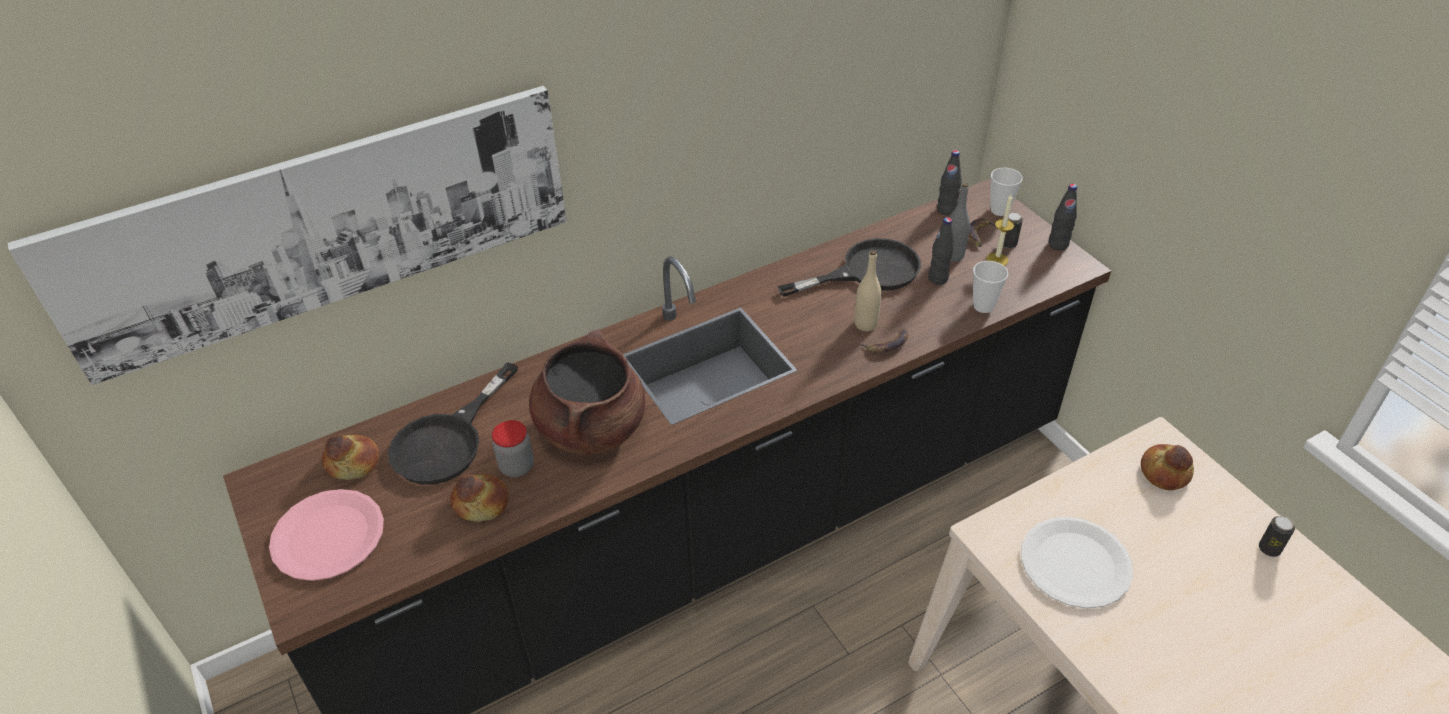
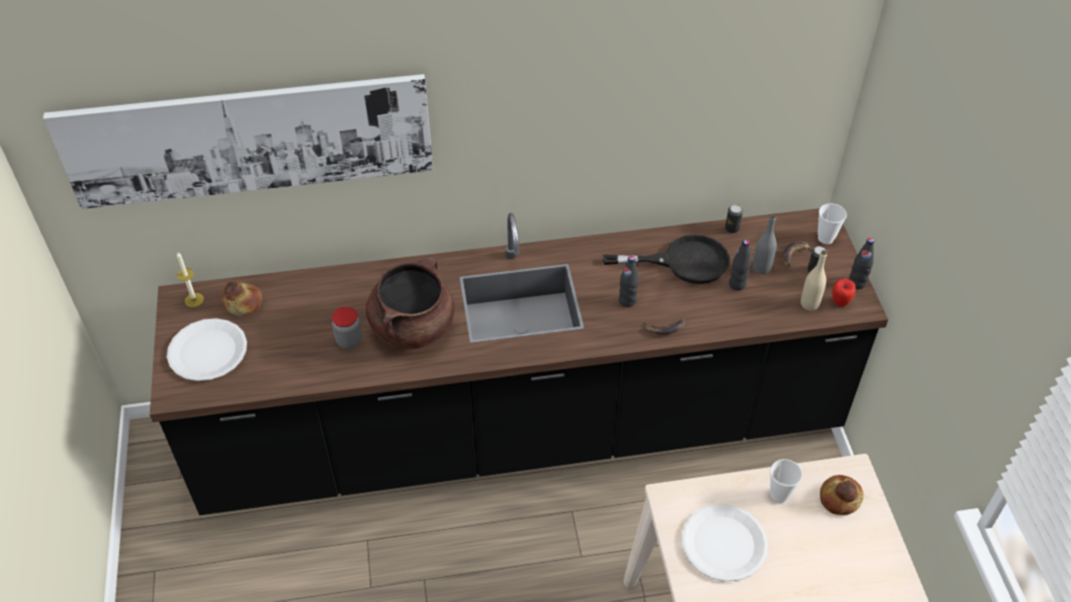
camera: 20 degrees right, 5 degrees up
pink plate [269,489,384,581] -> white plate [167,318,247,381]
black frying pan [388,362,518,484] -> none
bread [450,474,509,522] -> none
beige bottle [854,250,881,331] -> beige bottle moved to [801,250,827,311]
black bottle [937,150,962,215] -> black bottle moved to [619,256,639,307]
cup [973,261,1008,313] -> cup moved to [770,459,803,503]
candle [987,194,1014,266] -> candle moved to [177,252,204,307]
can [1259,516,1295,557] -> can moved to [725,205,743,234]
none -> apple [832,279,856,307]

